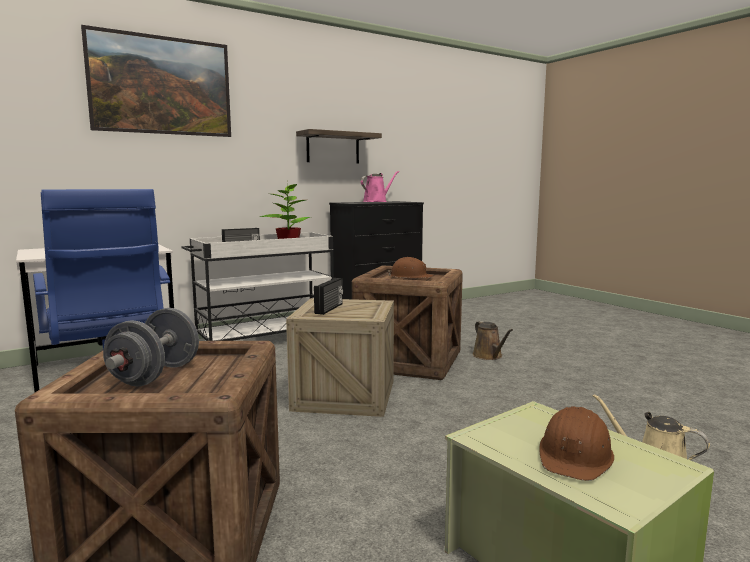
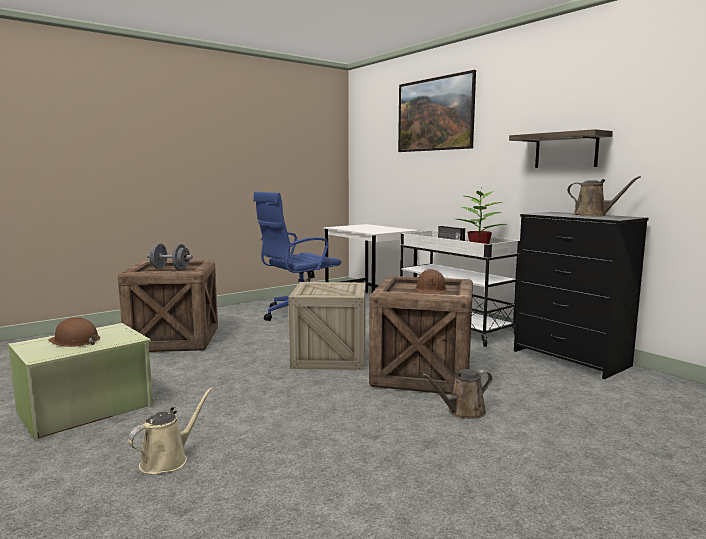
camera: 85 degrees right, 0 degrees up
radio [314,278,343,315] -> none
pink watering can [361,171,399,202] -> brown watering can [567,176,641,216]

